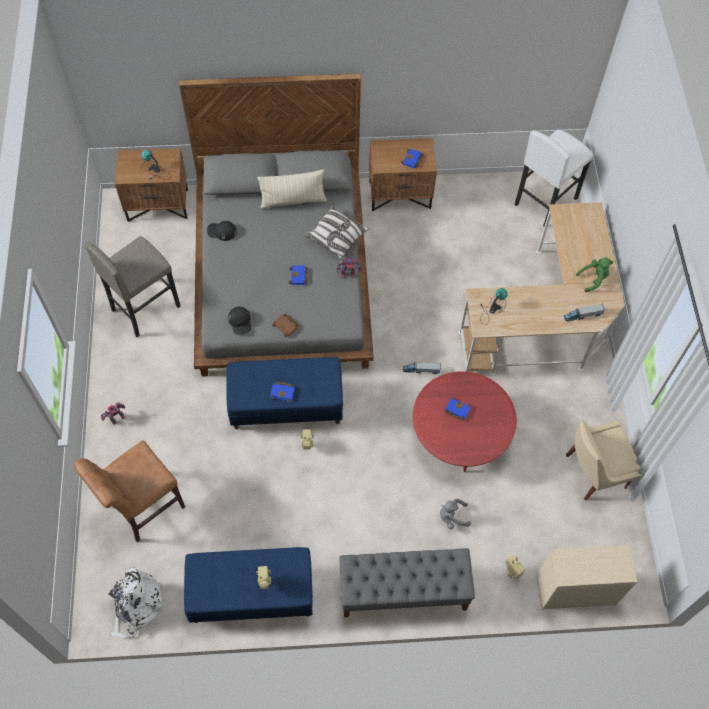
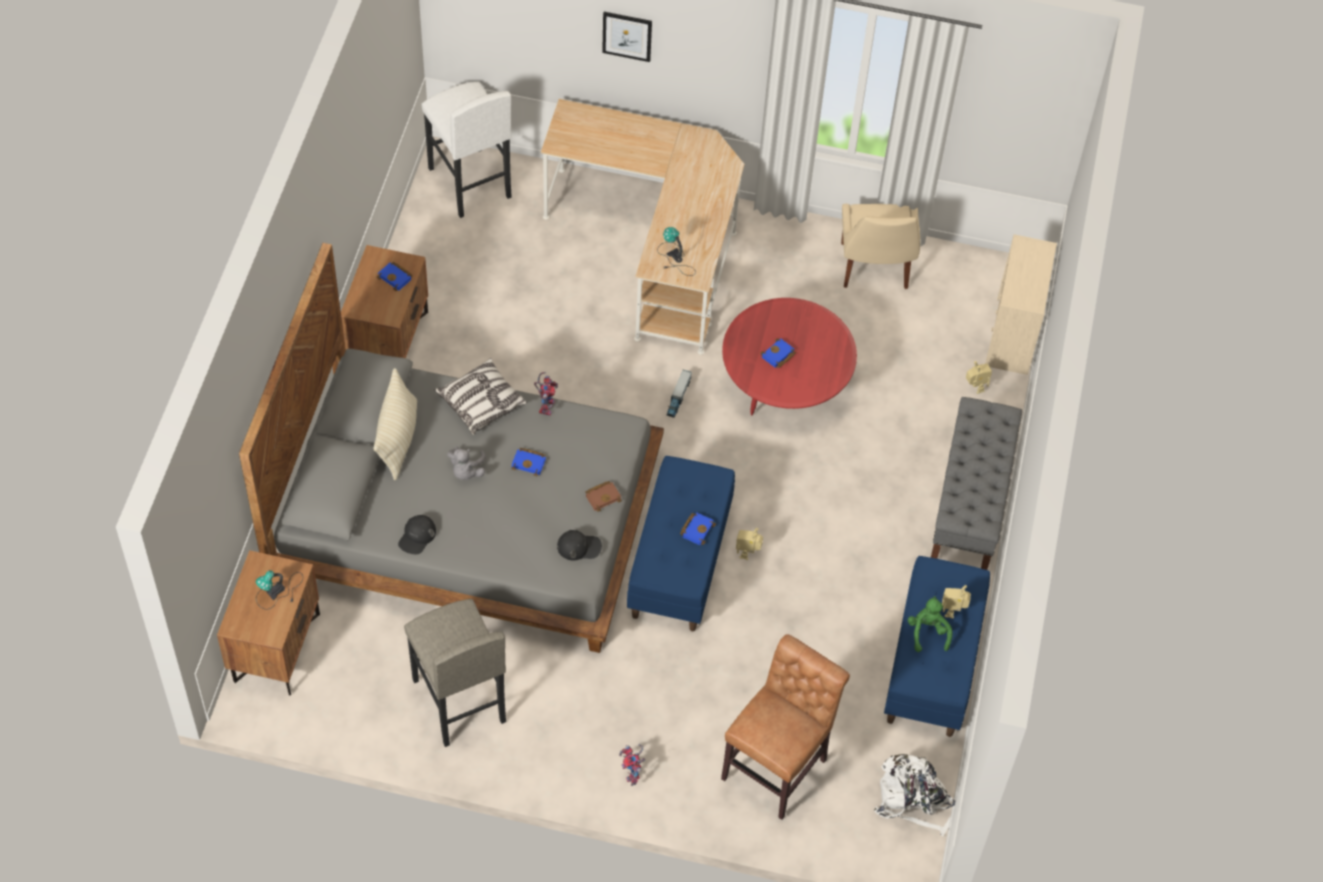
camera: 75 degrees left, 5 degrees down
brown chair [74,440,185,542] -> brown chair turned 120 degrees counterclockwise [721,634,850,820]
grey plush toy [440,499,471,529] -> grey plush toy moved to [447,446,486,480]
toy truck [564,304,605,321] -> none
green plush toy [576,257,613,292] -> green plush toy moved to [908,596,952,652]
none -> picture [602,12,652,62]

